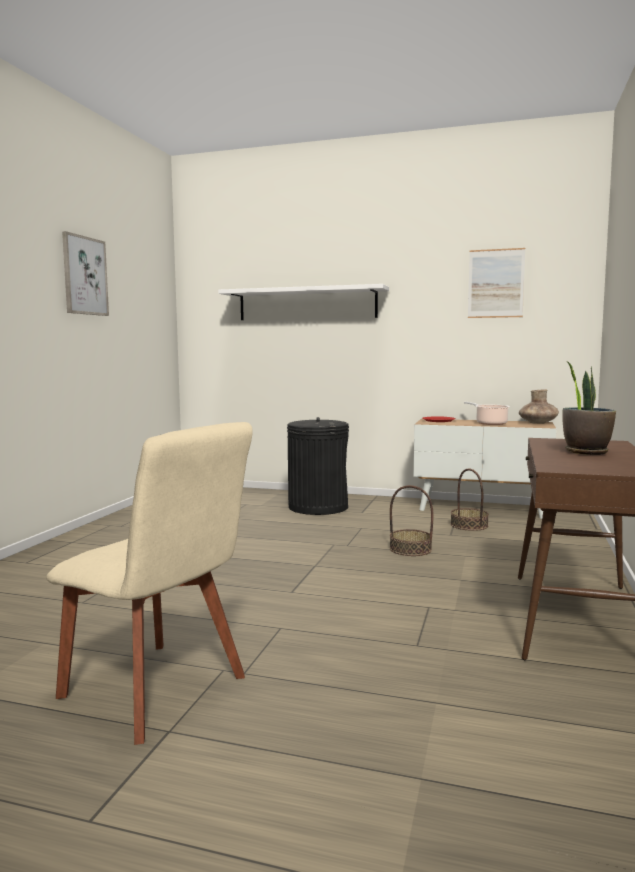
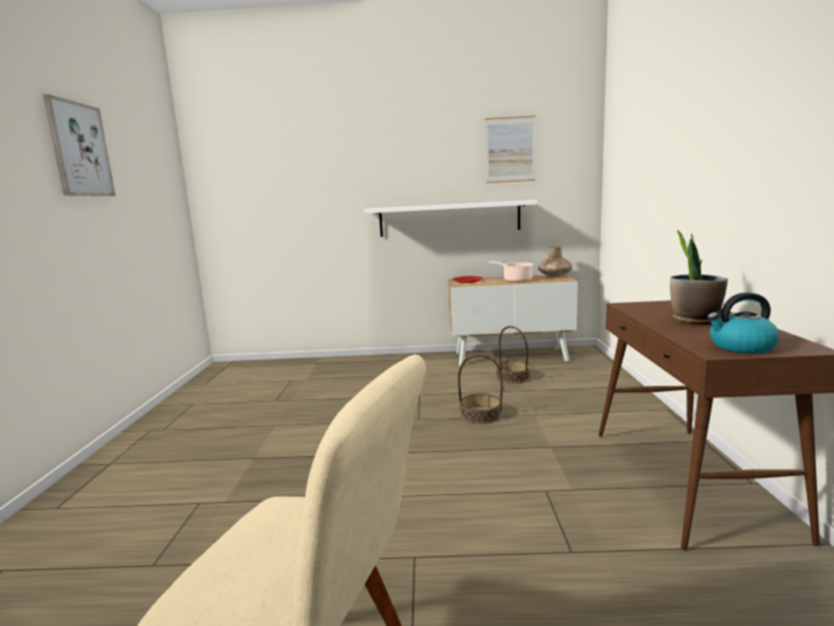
camera: 15 degrees left, 5 degrees up
white shelf [218,284,389,320] -> white shelf moved to [365,200,538,237]
black trash can [287,417,349,515] -> none
none -> kettle [707,292,779,354]

